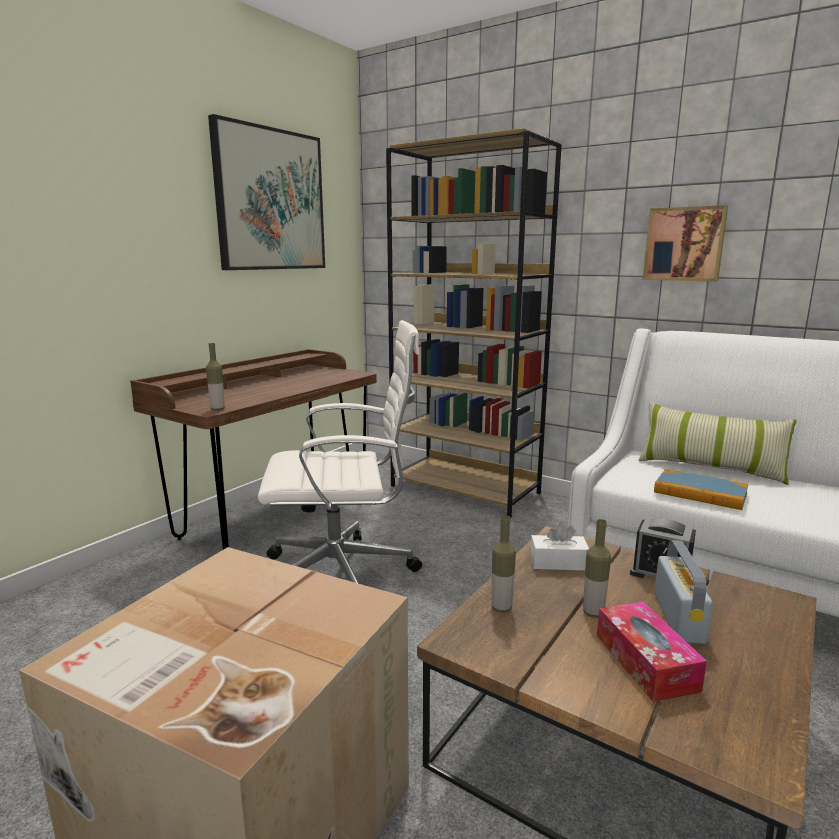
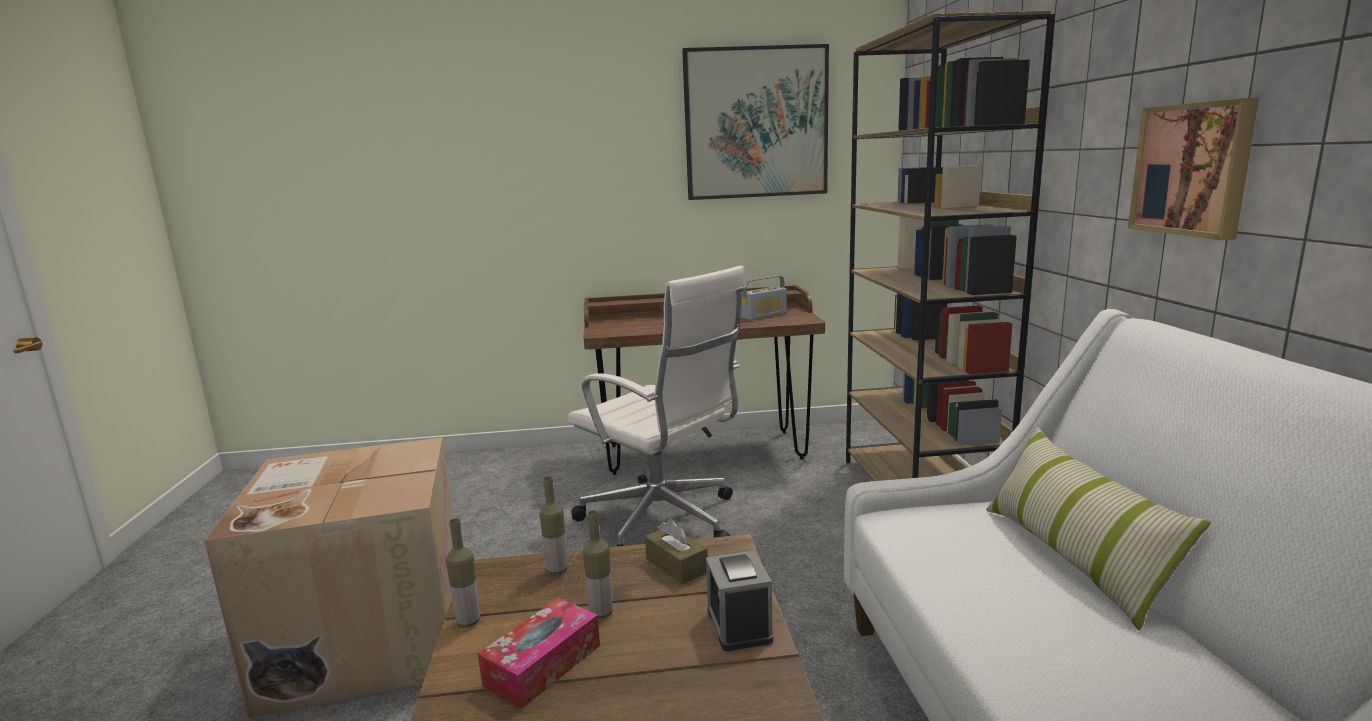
camera: 50 degrees right, 0 degrees up
bottle [206,343,225,411] -> bottle moved to [446,518,480,627]
white tissue box [530,522,589,571] -> brown tissue box [645,519,708,585]
book [654,469,749,510] -> none
radio [654,540,713,644] -> radio moved to [741,276,787,320]

